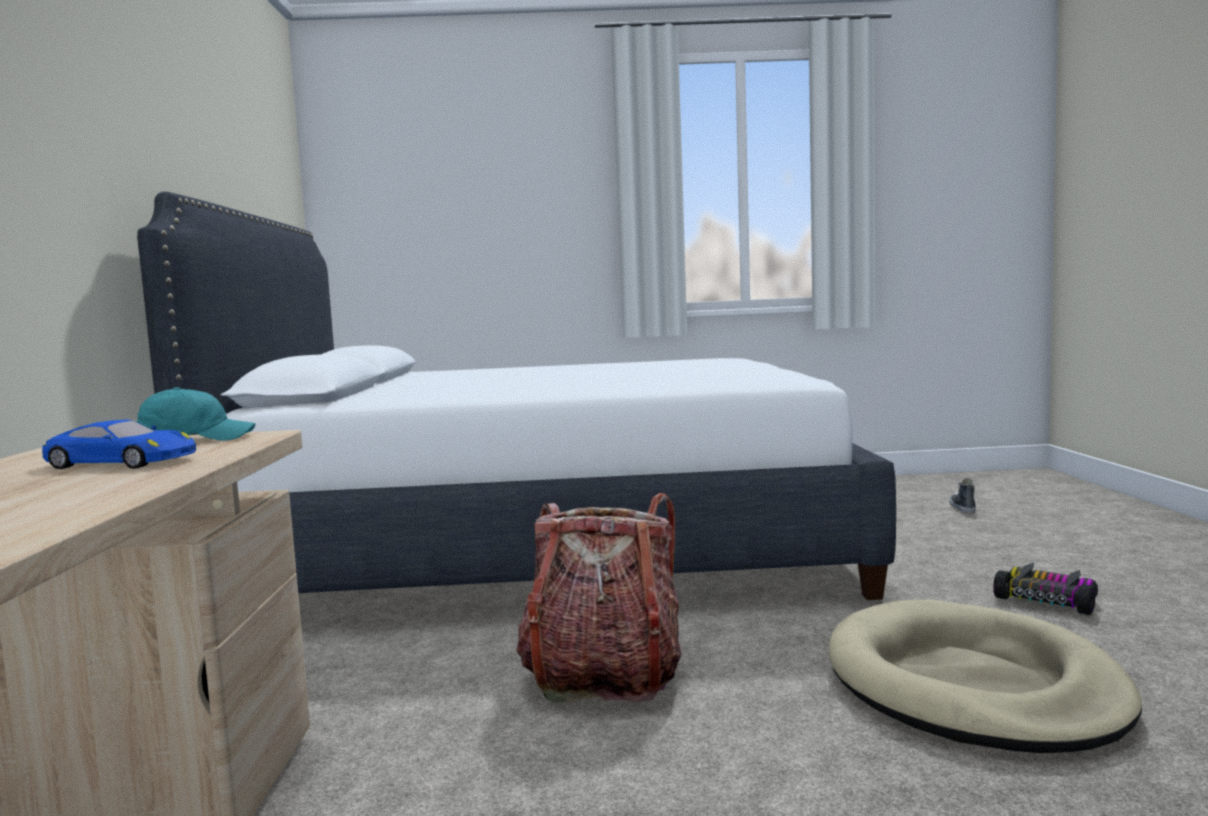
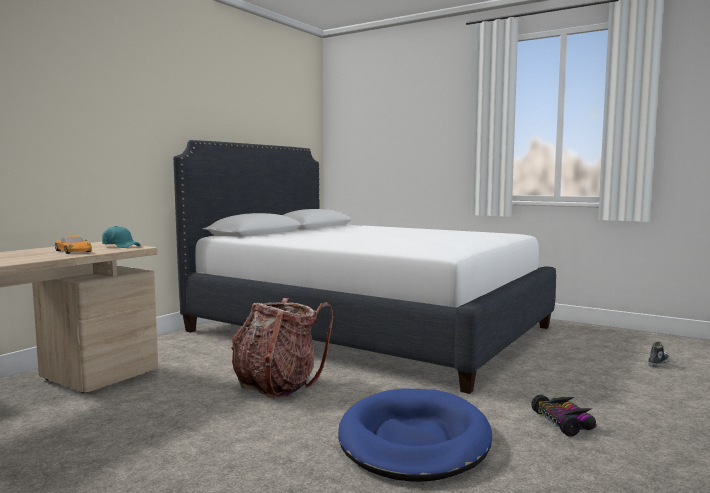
camera: 35 degrees right, 0 degrees up
blue toy car [42,419,196,469] -> orange toy car [55,236,92,254]
beige dog bed [828,600,1142,753] -> blue dog bed [338,388,492,482]

